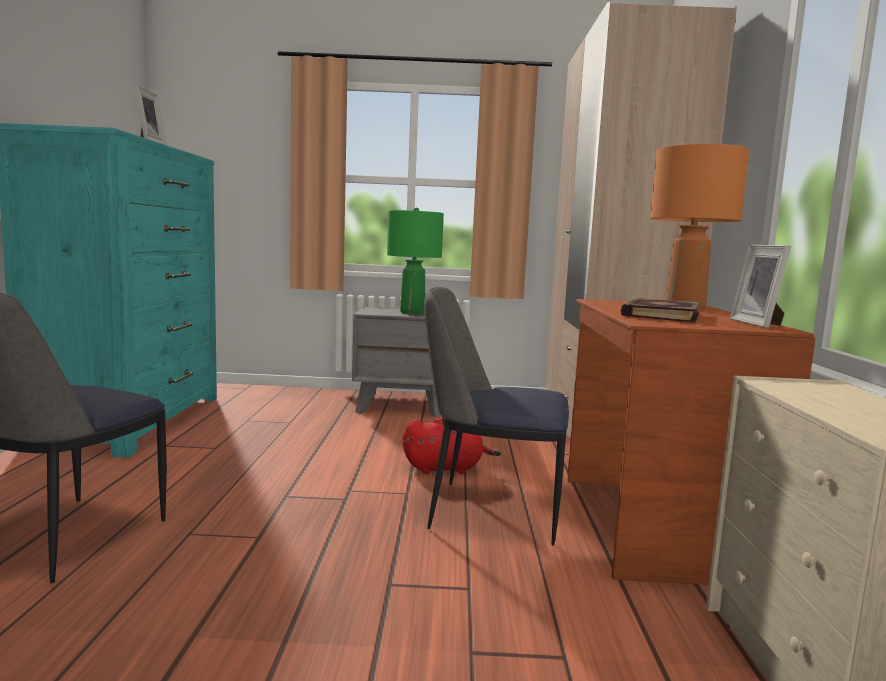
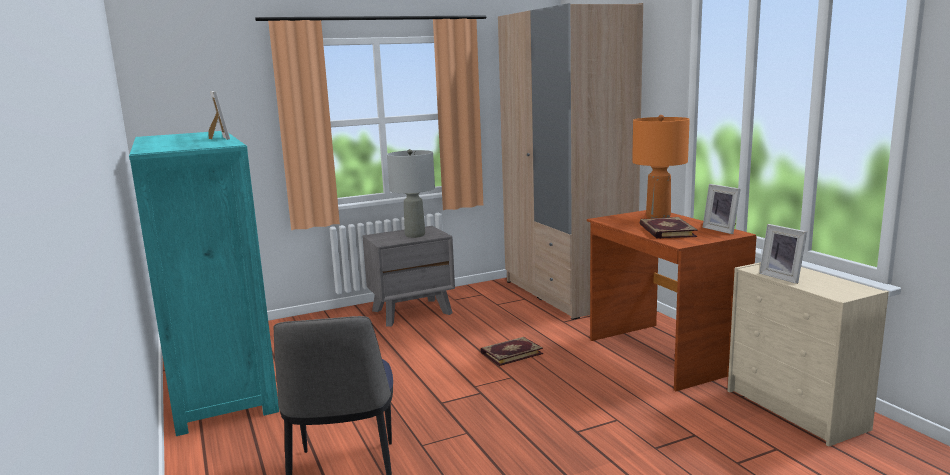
camera: 25 degrees left, 5 degrees up
green table lamp [387,208,444,315] -> grey table lamp [387,149,435,238]
red plush toy [403,417,501,474] -> book [481,337,543,366]
chair [424,287,569,546] -> none
none -> picture frame [759,224,807,284]

